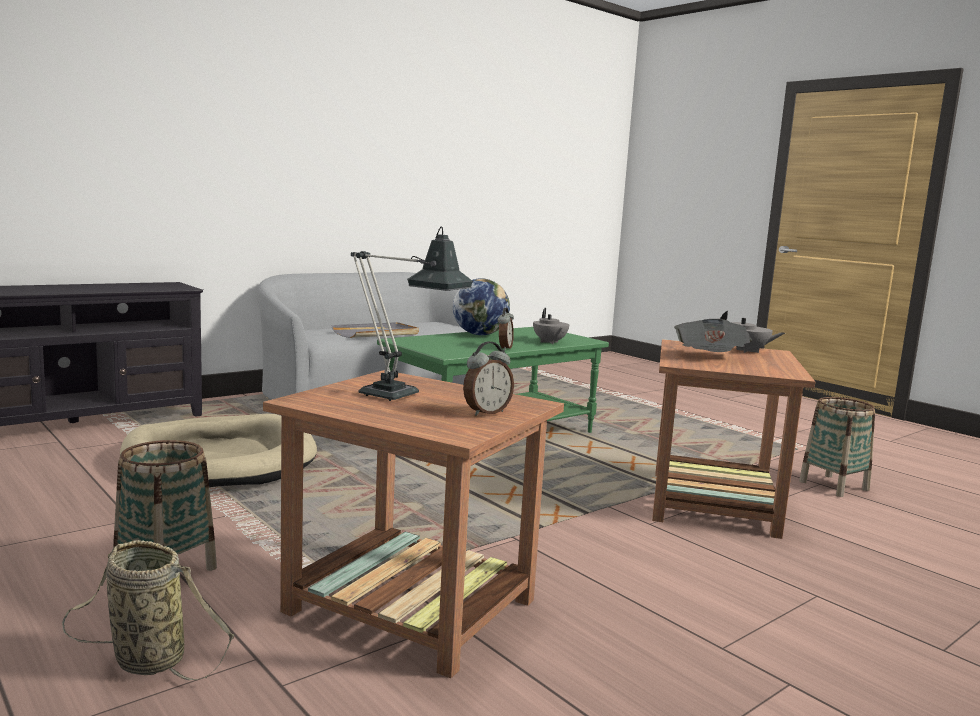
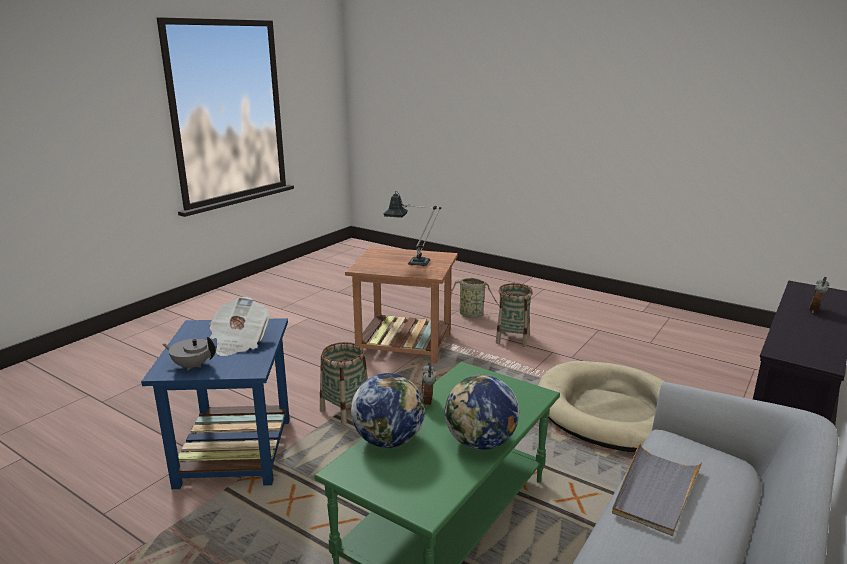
camera: 165 degrees right, 10 degrees up
alarm clock [463,341,514,416] -> alarm clock moved to [809,277,829,313]
grey teapot [533,308,569,344] -> globe [351,373,425,448]
brown side table [652,339,815,539] -> blue side table [141,318,290,489]
basket [799,397,875,497] -> basket moved to [320,342,368,425]

